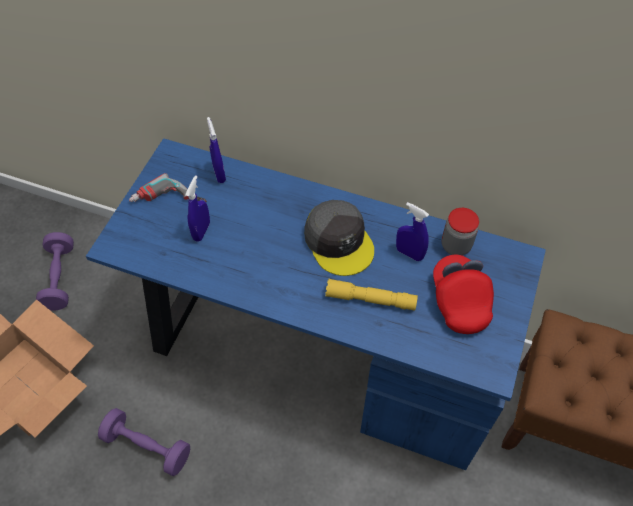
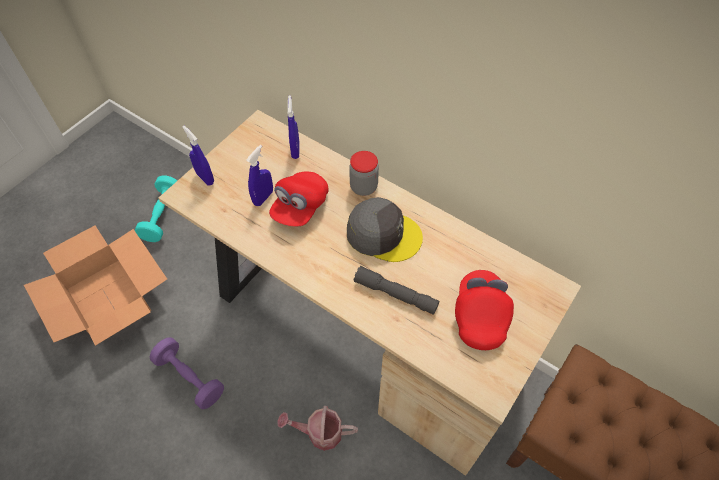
camera: 15 degrees right, 0 degrees up
purple dumbbell [36,232,74,310] -> turquoise dumbbell [135,176,177,242]
blue desk [86,138,546,470] -> beige desk [159,110,581,476]
power drill [129,173,207,202] -> none
grey cap [304,200,374,276] -> grey cap turned 60 degrees counterclockwise [347,197,423,262]
yellow flashlight [325,279,418,311] -> grey flashlight [354,266,439,315]
blue spray bottle [396,202,429,261] -> blue spray bottle moved to [182,126,214,186]
jar [442,208,479,256] -> jar moved to [349,151,379,196]
none -> red cap [269,172,328,227]
none -> watering can [277,406,358,451]

